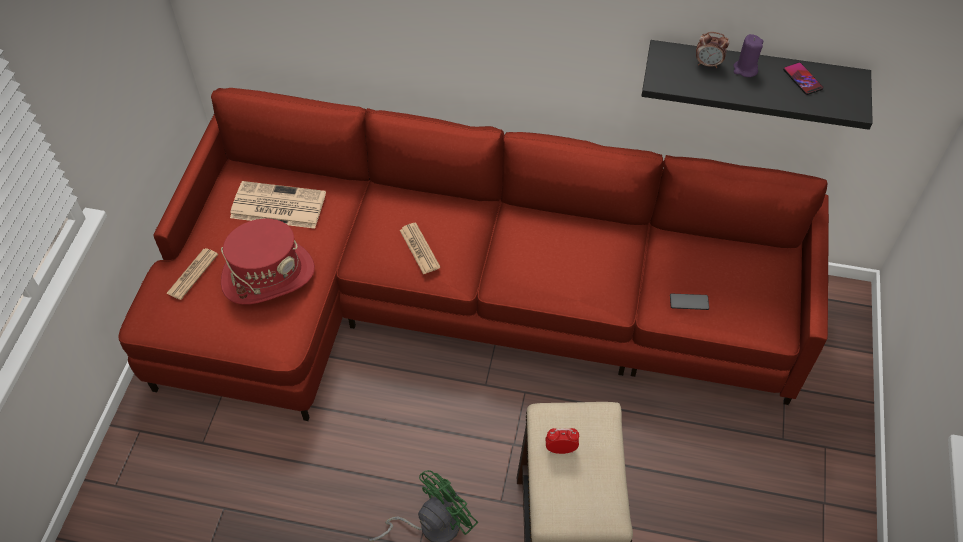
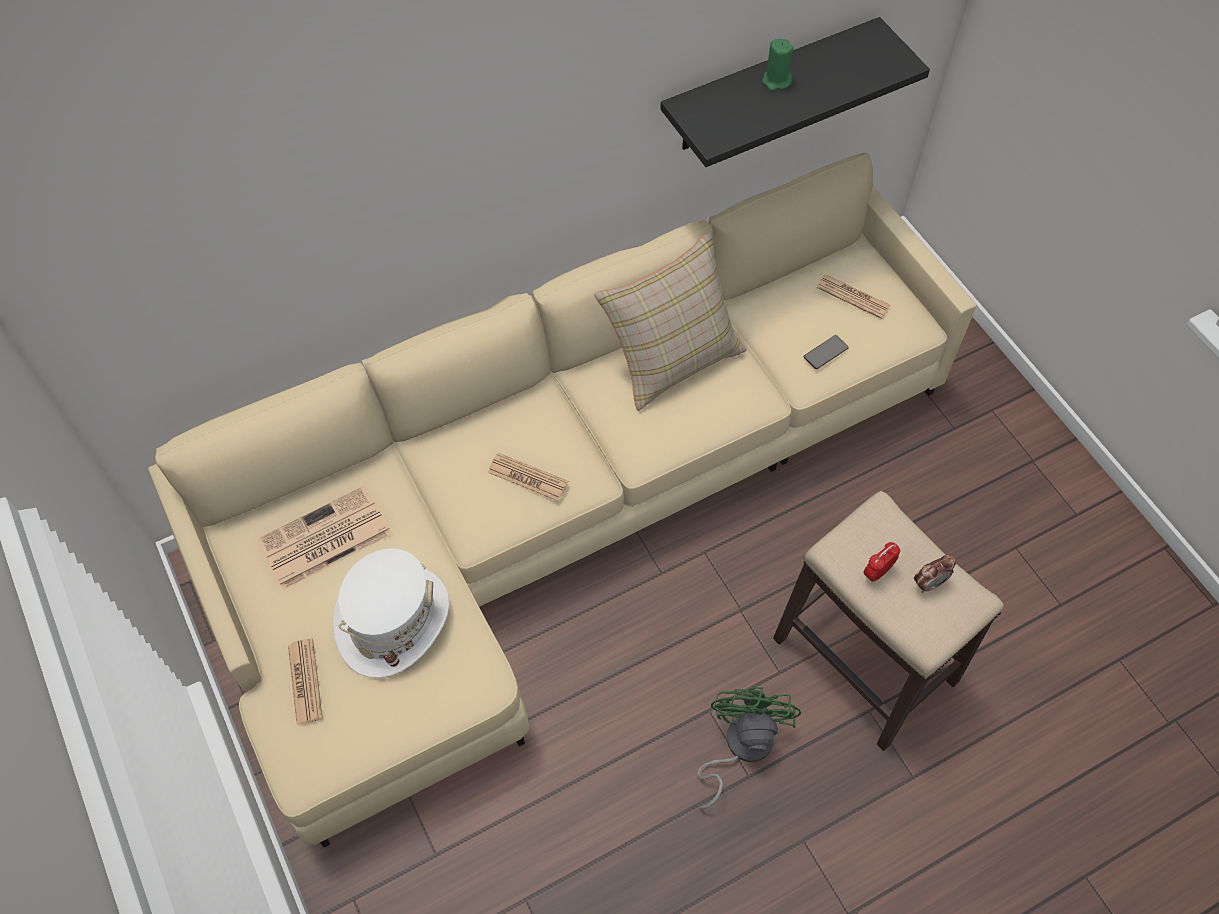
camera: 40 degrees left, 5 degrees up
red sofa [118,88,829,421] -> beige sofa [148,153,976,848]
red hat [221,219,315,304] -> white hat [333,548,449,678]
alarm clock [696,32,729,68] -> alarm clock moved to [914,555,956,593]
purple candle [733,34,763,77] -> green candle [762,39,794,91]
phone [783,62,823,95] -> none
none -> beige pillow [594,231,747,411]
none -> newspaper [817,275,890,319]

